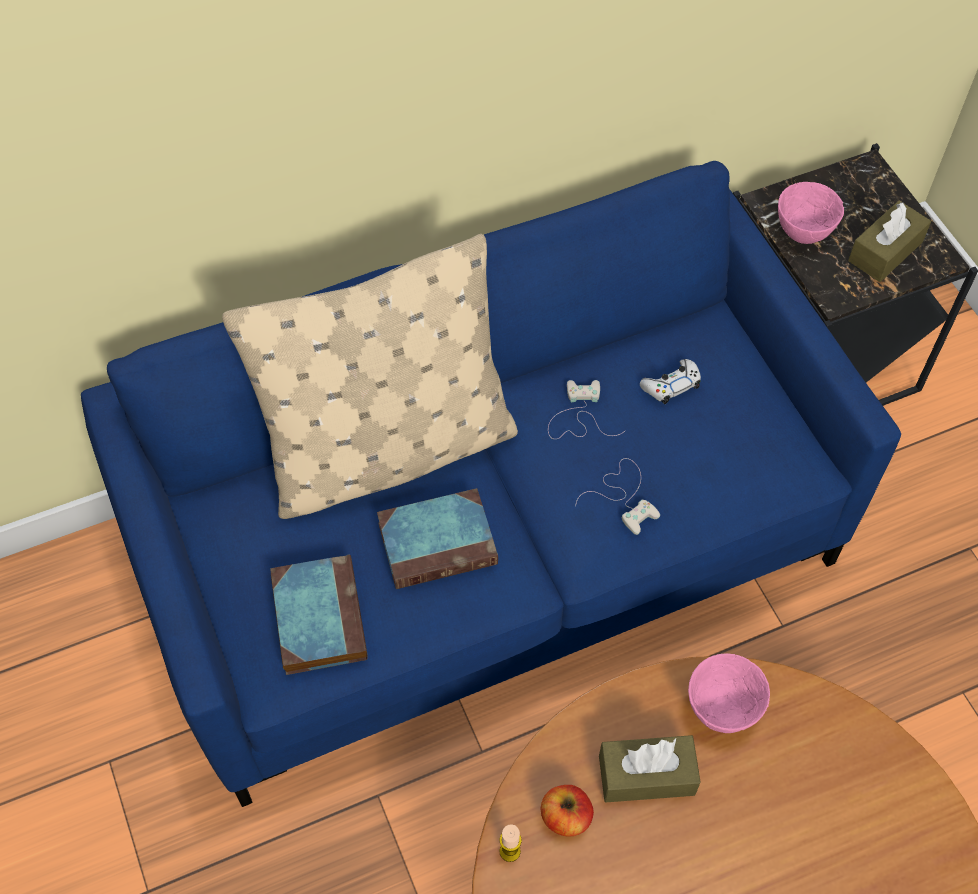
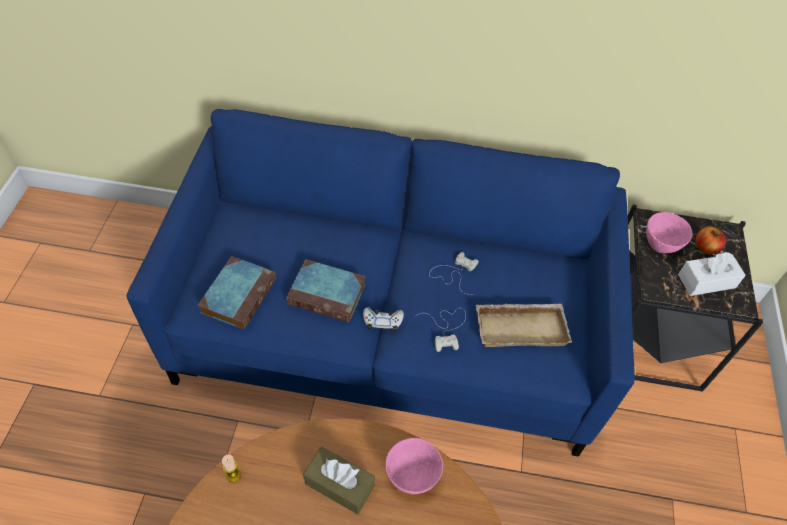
camera: 30 degrees right, 5 degrees down
beige pillow [222,234,518,519] -> none
apple [541,785,594,837] -> apple moved to [695,226,726,254]
white game controller [640,359,701,404] -> white game controller moved to [363,307,404,331]
brown tissue box [848,200,931,282] -> white tissue box [678,252,746,296]
none -> beige tray [476,303,572,347]

